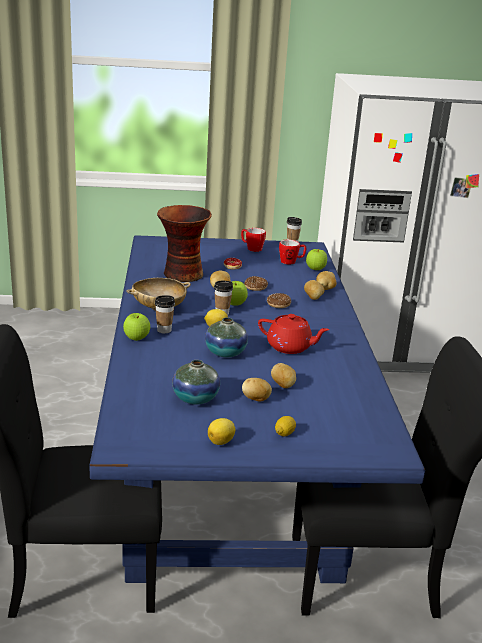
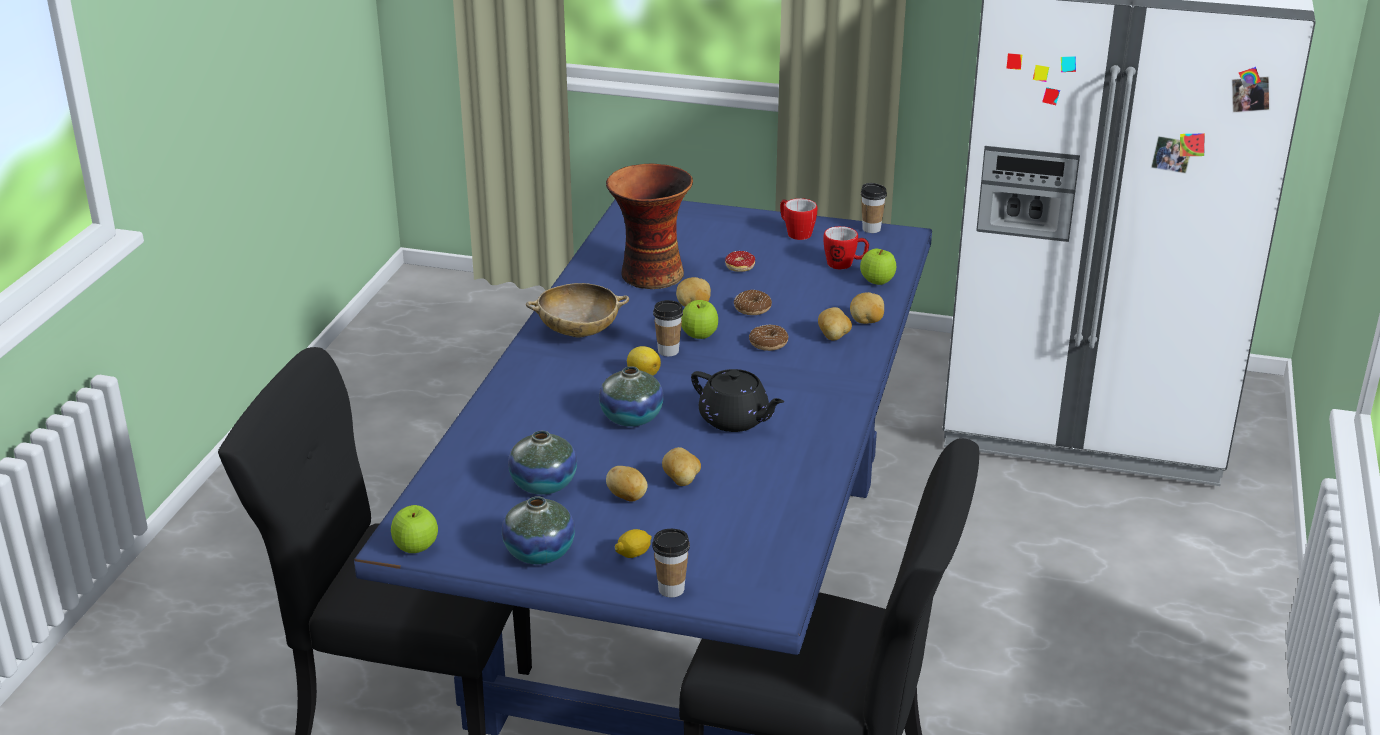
camera: 20 degrees right, 5 degrees up
apple [123,313,150,341] -> apple moved to [391,505,438,553]
cup [155,295,175,334] -> cup moved to [653,529,690,598]
lemon [208,418,235,445] -> vase [502,496,575,564]
red teapot [258,314,329,354] -> black teapot [691,369,784,432]

